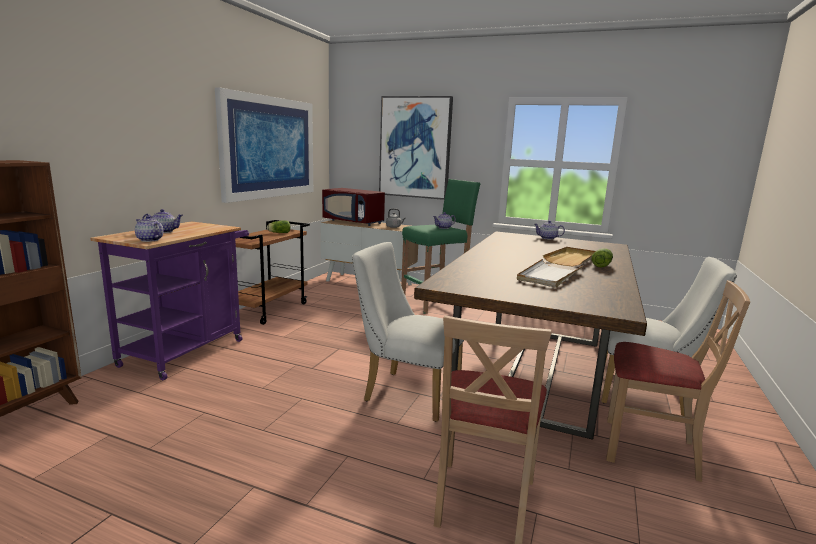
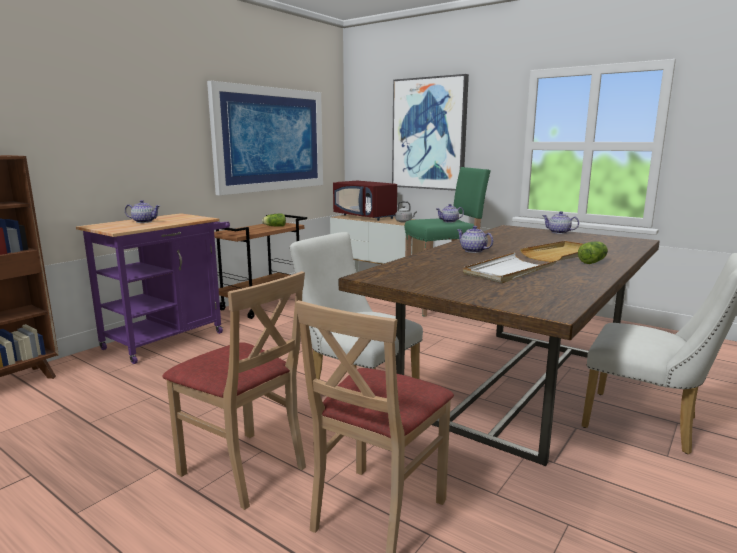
camera: 15 degrees right, 0 degrees up
teapot [135,216,163,242] -> teapot moved to [457,226,494,253]
beige chair [606,280,750,482] -> beige chair moved to [162,271,306,510]

